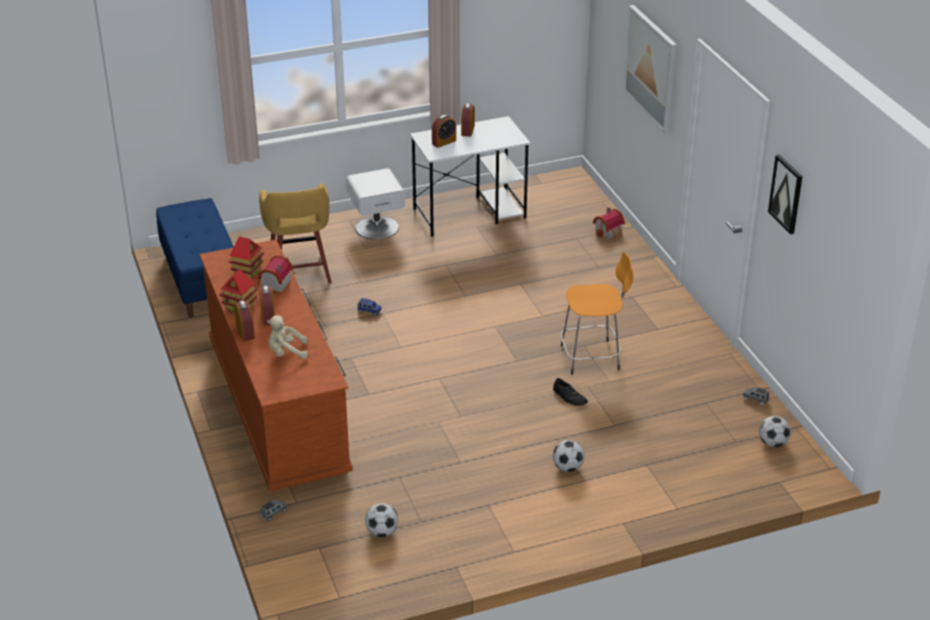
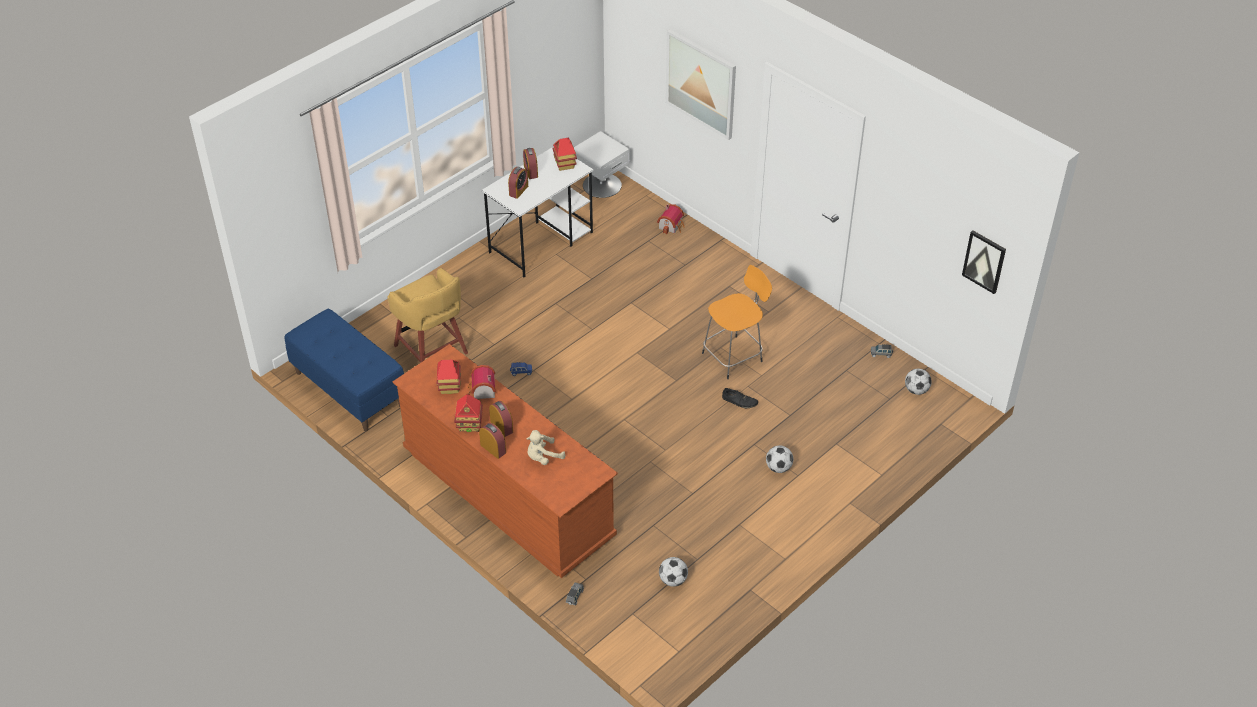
camera: 25 degrees left, 10 degrees up
white nightstand [346,168,405,240] -> white nightstand moved to [574,131,631,198]
picture [768,155,803,234] -> picture moved to [962,230,1006,294]
none -> toy house [552,137,577,171]

